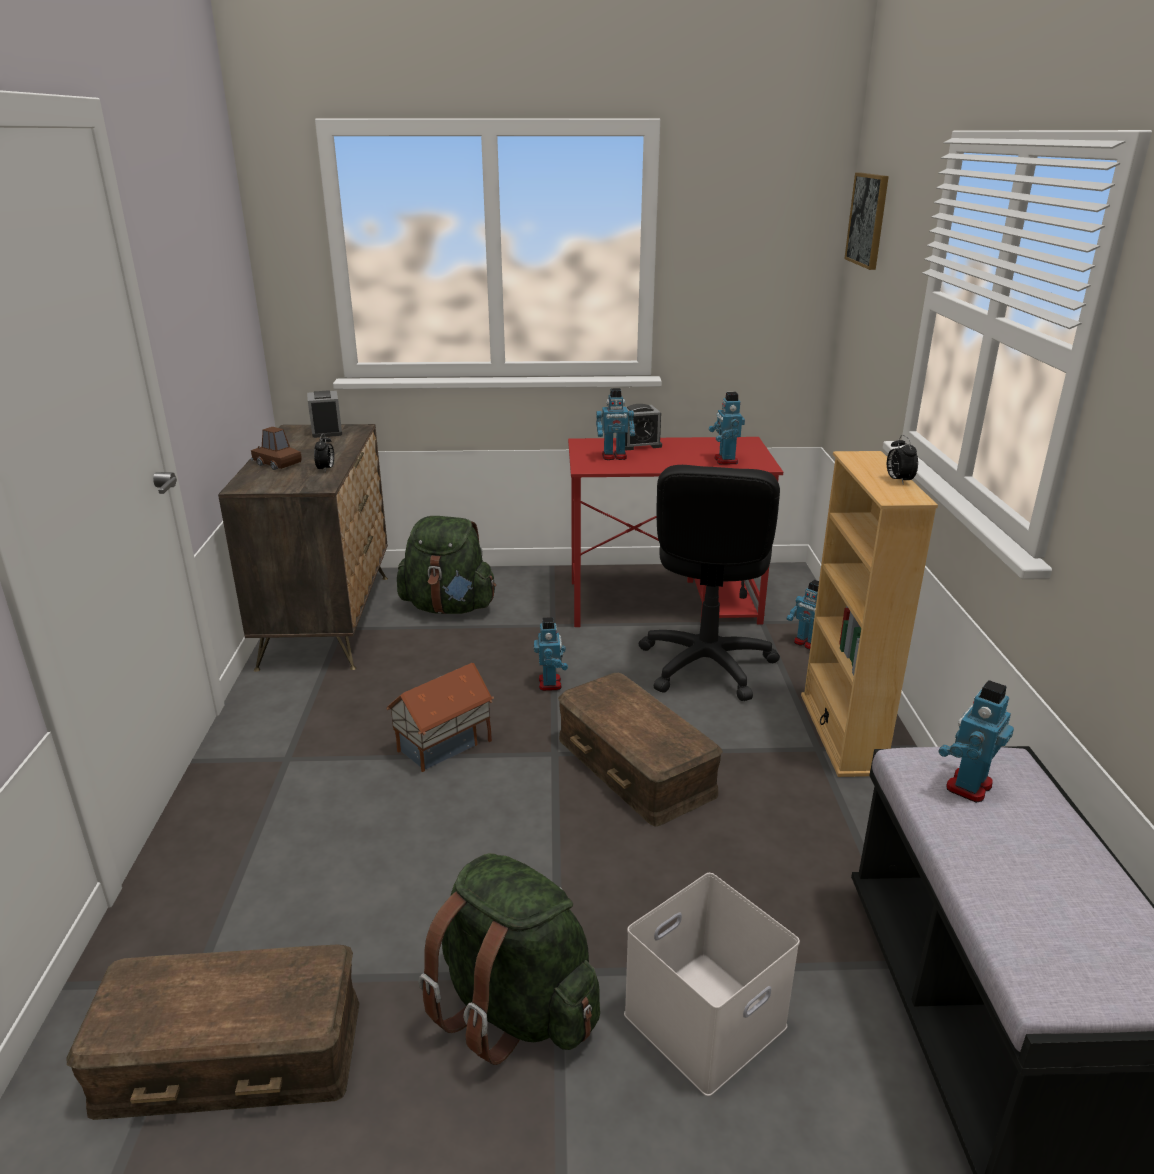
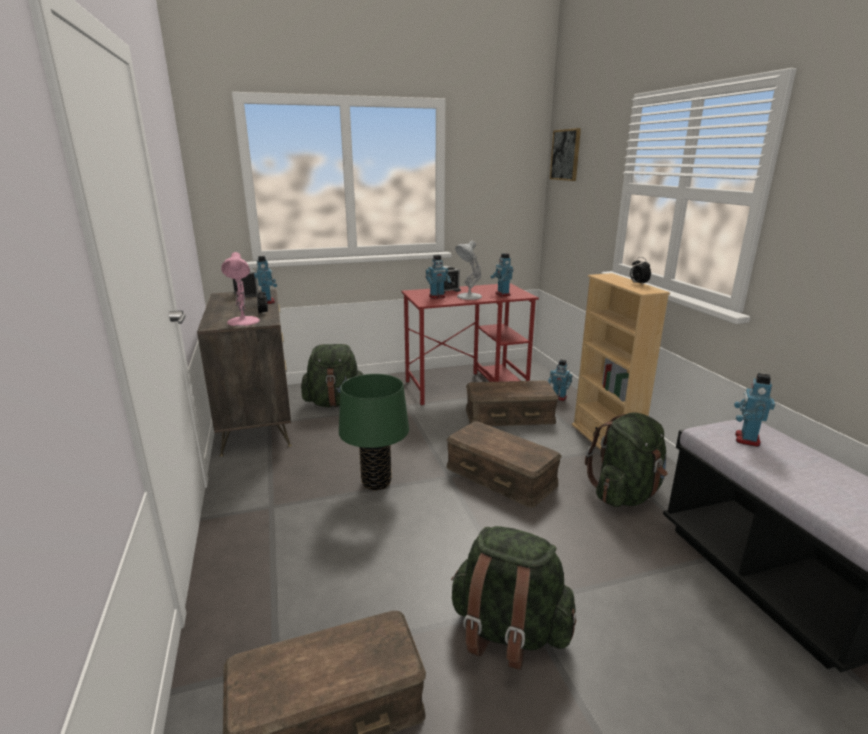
camera: 15 degrees left, 5 degrees down
brown toy car [251,427,302,470] -> none
toy house [386,663,494,772] -> green table lamp [339,374,409,491]
toy robot [534,617,568,691] -> toy robot moved to [254,256,277,304]
white storage box [624,873,800,1096] -> none
black office chair [639,465,780,701] -> brown storage box [466,380,559,426]
none -> pink table lamp [221,252,260,326]
none -> white table lamp [455,241,482,300]
none -> green backpack [585,412,668,507]

